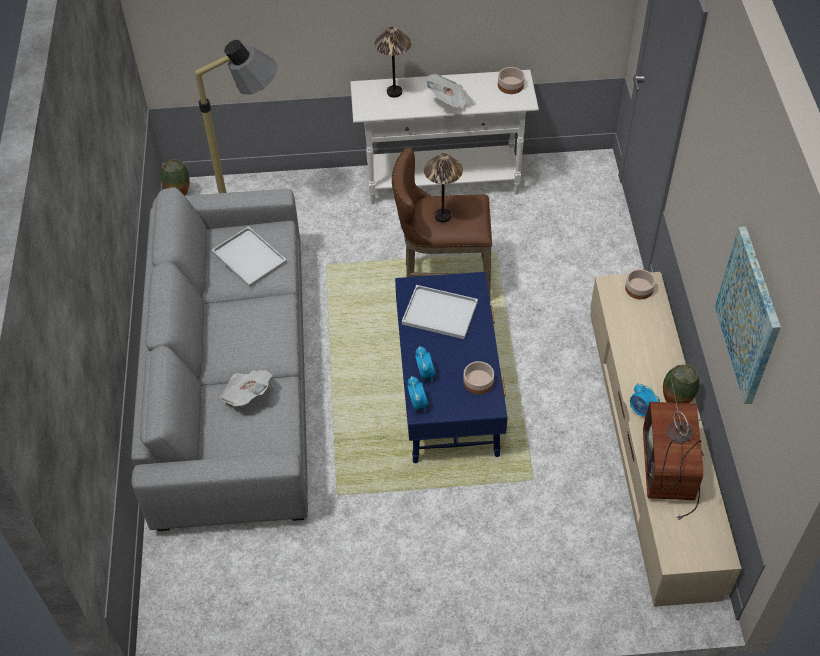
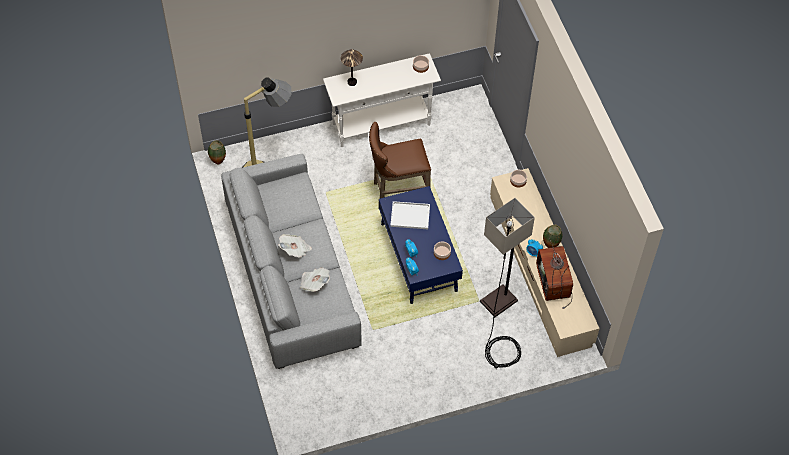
camera: 15 degrees left, 5 degrees up
white tray [211,226,287,288] -> none
newspaper [424,74,476,108] -> newspaper moved to [278,234,312,258]
table lamp [424,153,463,222] -> none
picture [715,227,781,404] -> none
none -> floor lamp [480,198,535,369]

